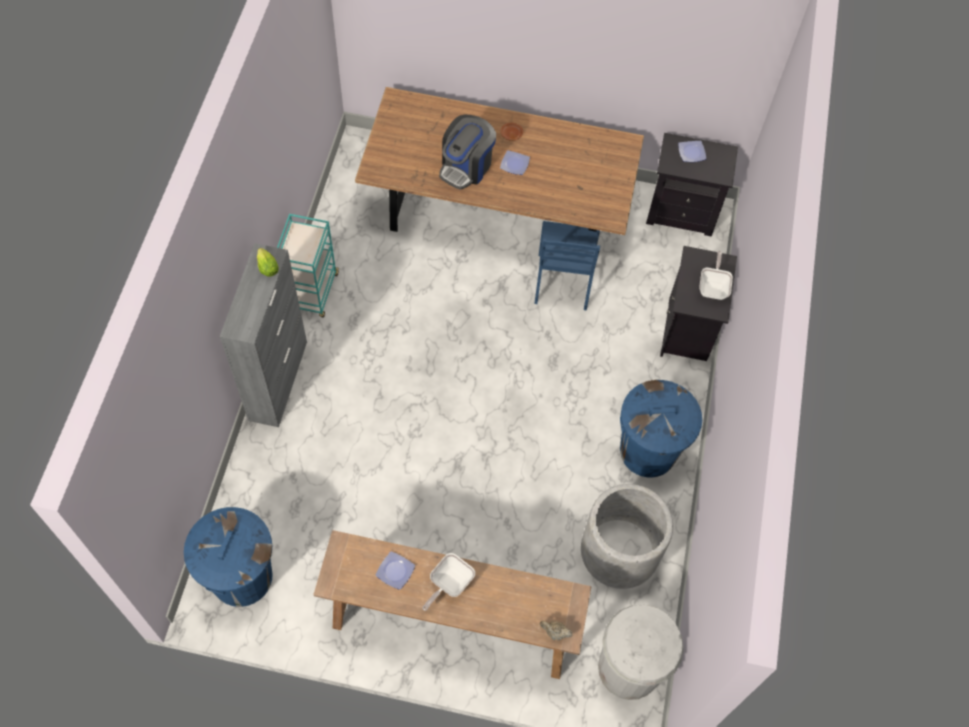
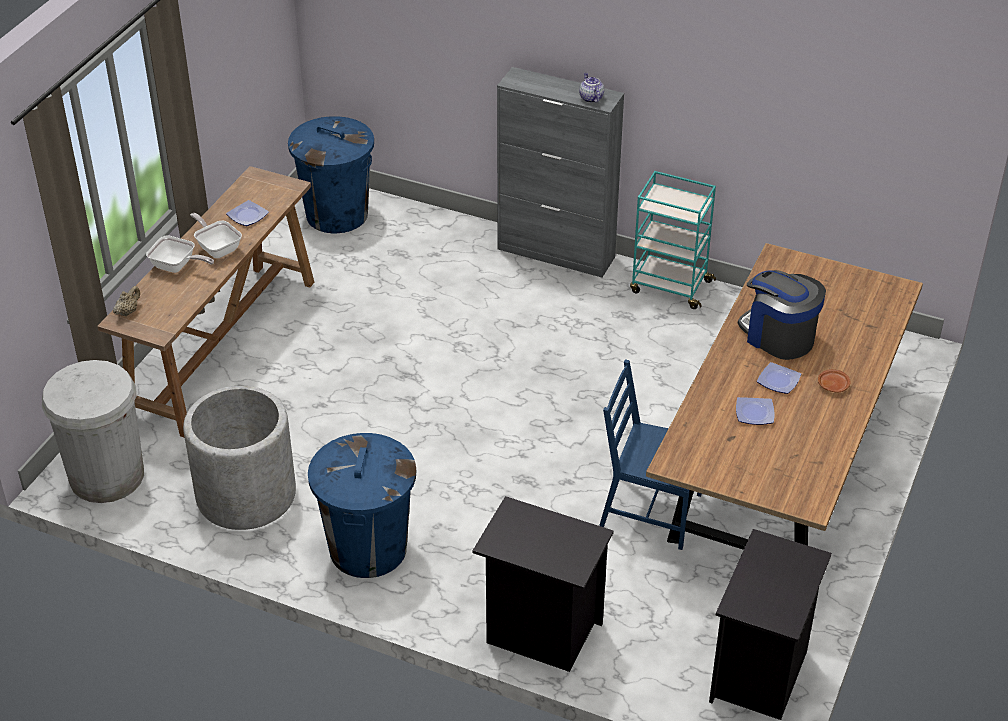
camera: 105 degrees right, 20 degrees down
lettuce [257,248,279,277] -> teapot [579,73,604,103]
plate [678,141,706,162] -> plate moved to [736,397,774,425]
frying pan [699,251,733,300] -> frying pan moved to [146,235,214,273]

